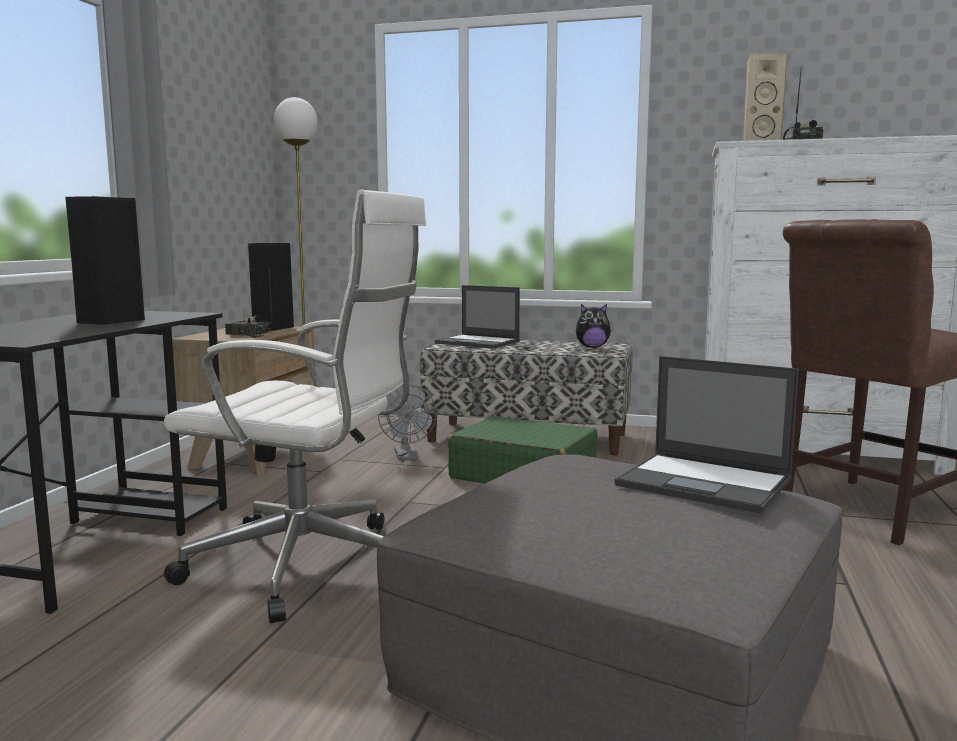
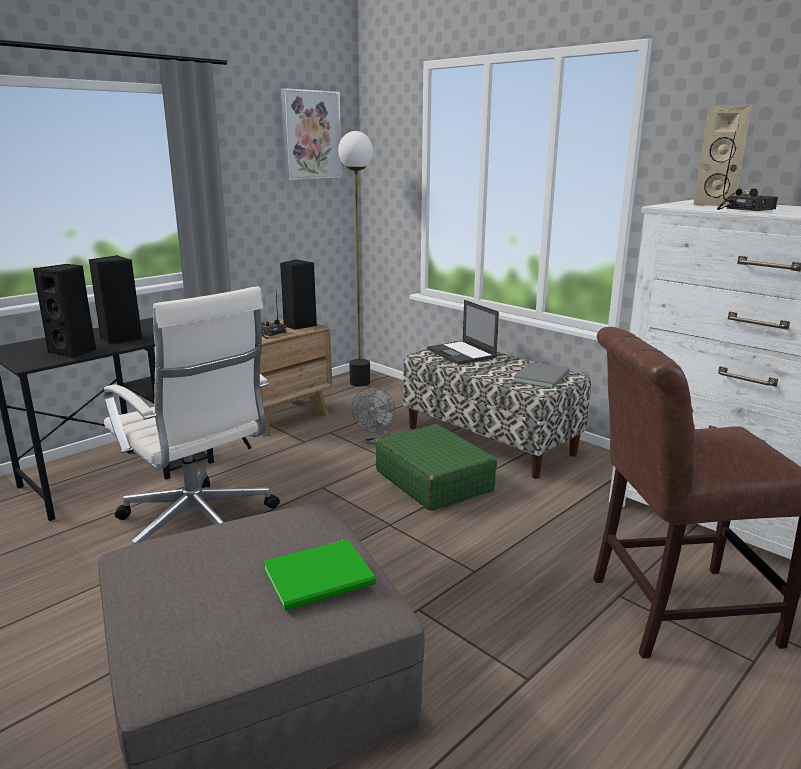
camera: 30 degrees right, 10 degrees up
plush toy [576,304,611,348] -> grey book [513,362,569,389]
laptop [615,356,799,513] -> green book [263,539,376,611]
none -> black speaker [33,264,96,359]
none -> picture [281,88,342,180]

